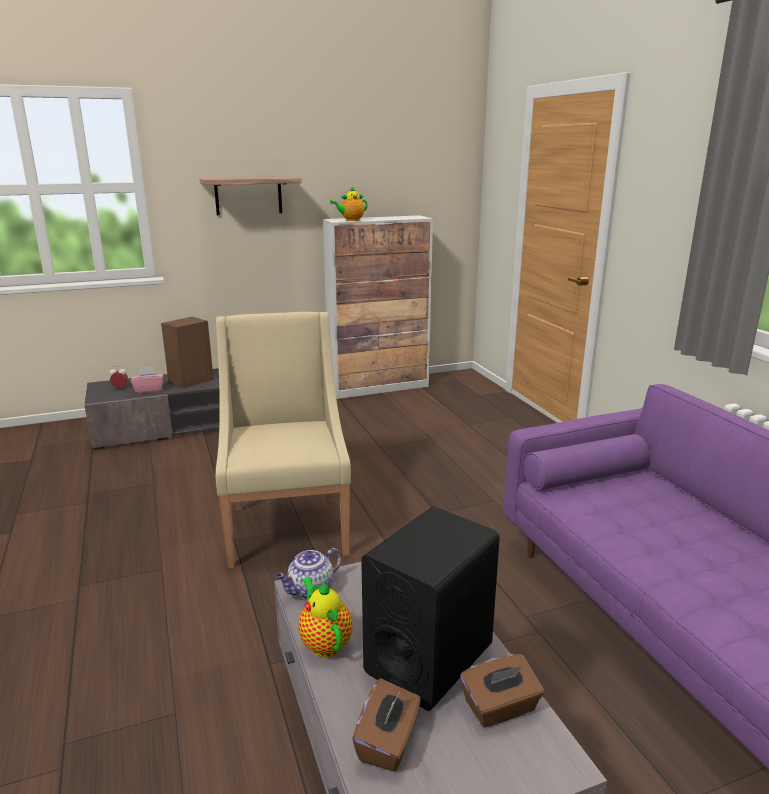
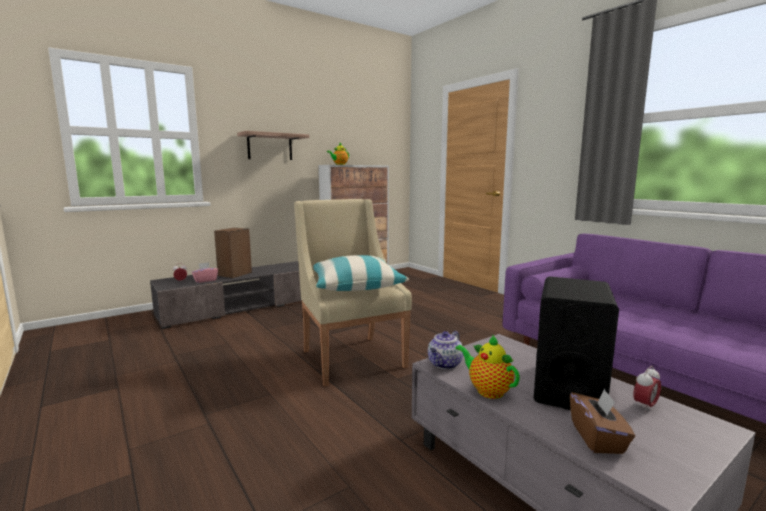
camera: 15 degrees left, 10 degrees down
brown tissue box [460,654,544,728] -> alarm clock [633,366,661,412]
none -> pillow [313,255,409,291]

